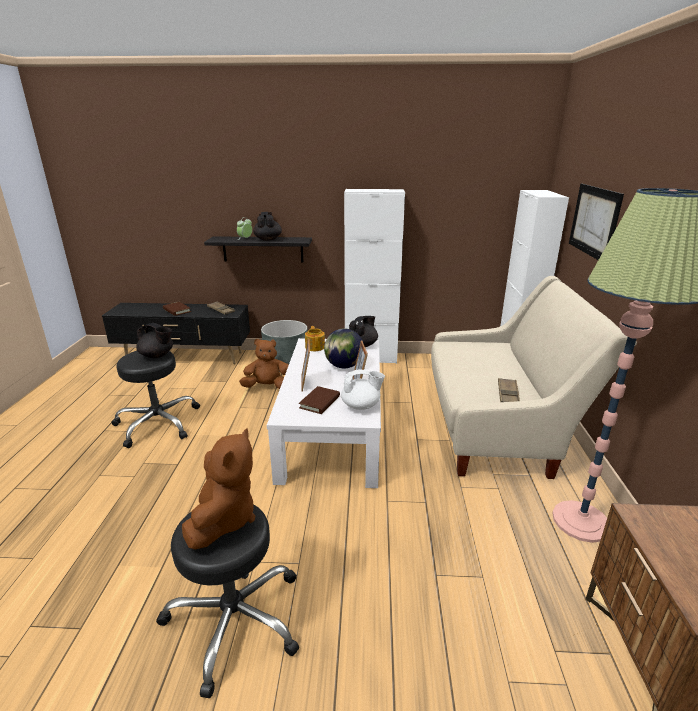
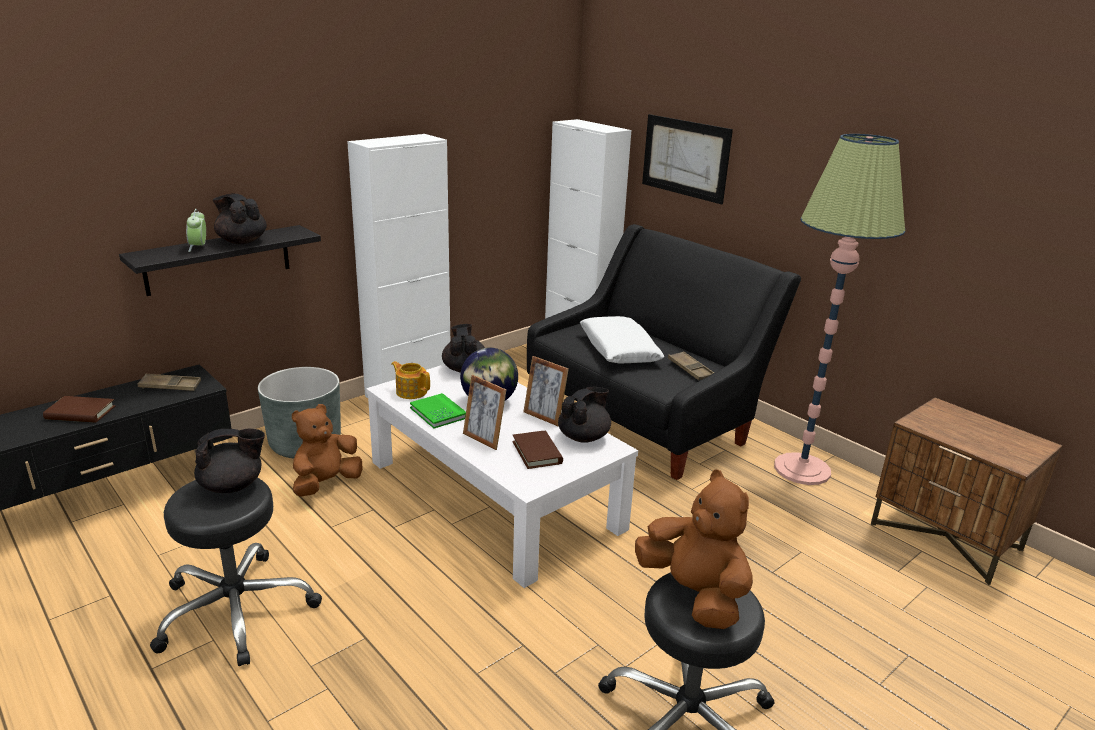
camera: 45 degrees left, 0 degrees up
white teapot [341,369,385,410] -> black teapot [558,387,611,443]
beige sofa [431,276,637,479] -> black sofa [527,224,801,480]
none -> green book [410,393,466,429]
none -> white pillow [580,316,664,364]

